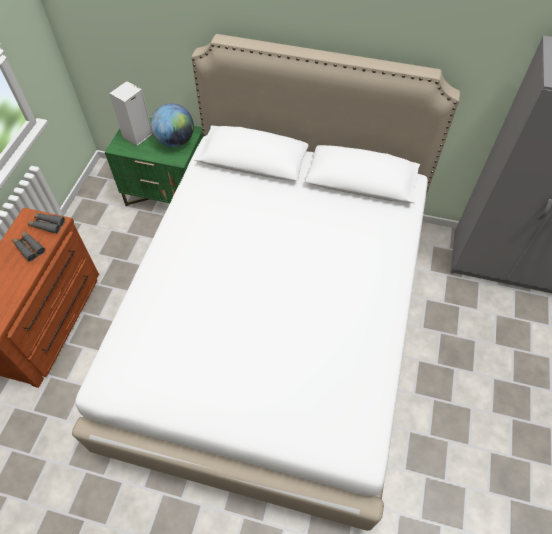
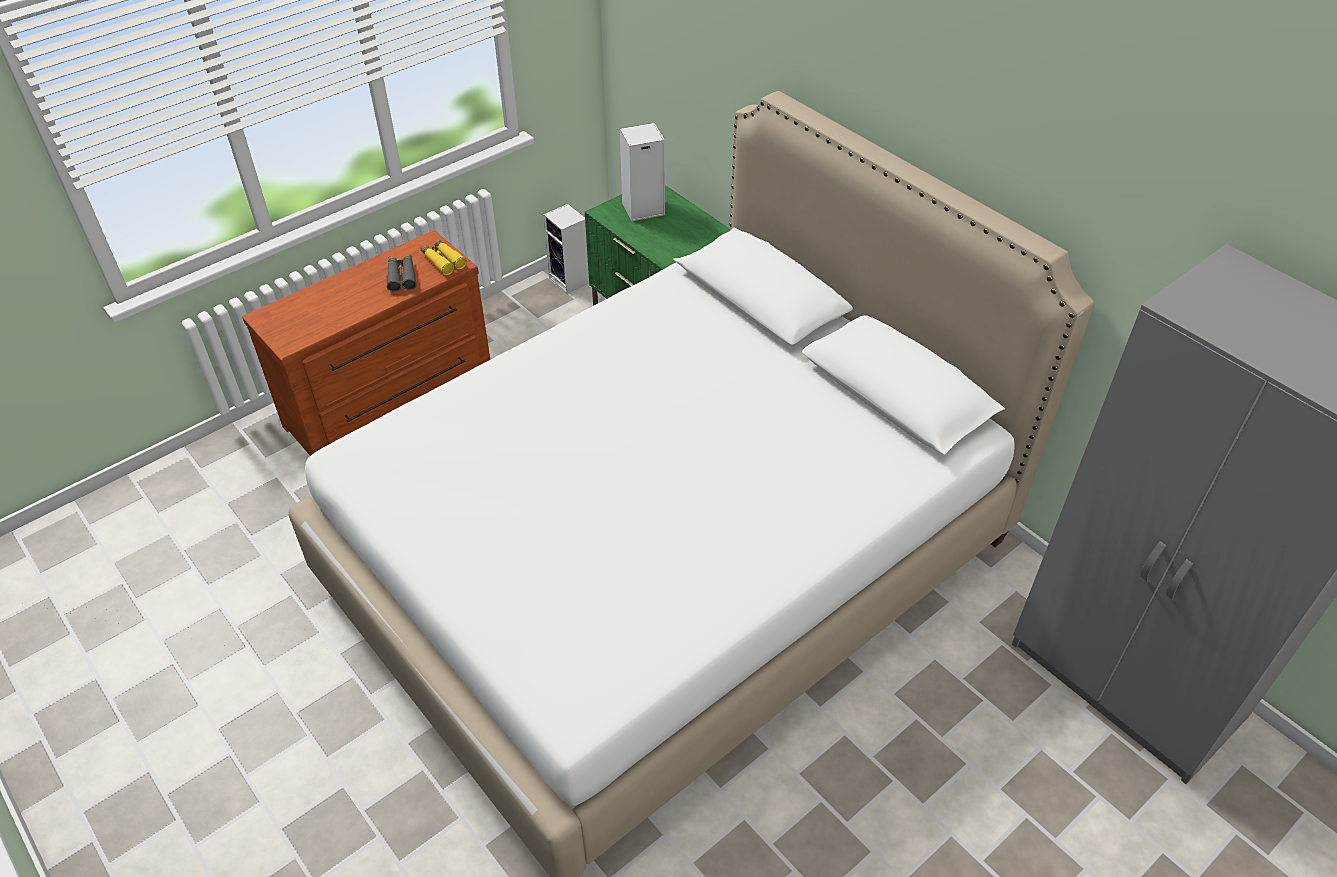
camera: 35 degrees right, 10 degrees down
grey binoculars [28,213,65,234] -> yellow binoculars [421,239,467,275]
globe [151,104,194,147] -> none
none -> speaker [543,204,589,293]

